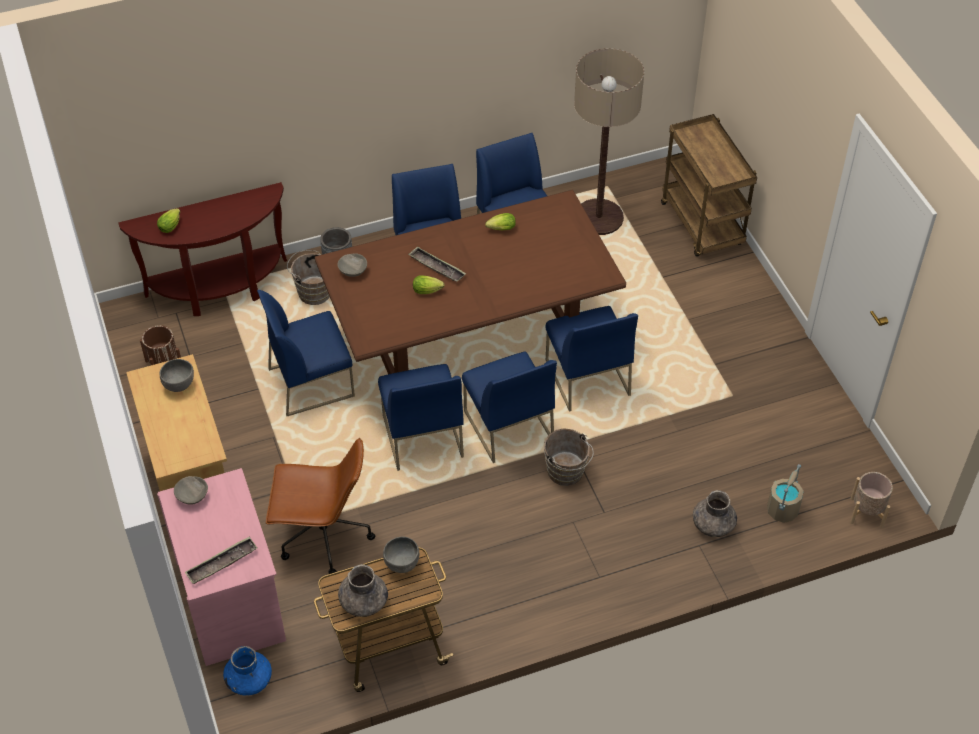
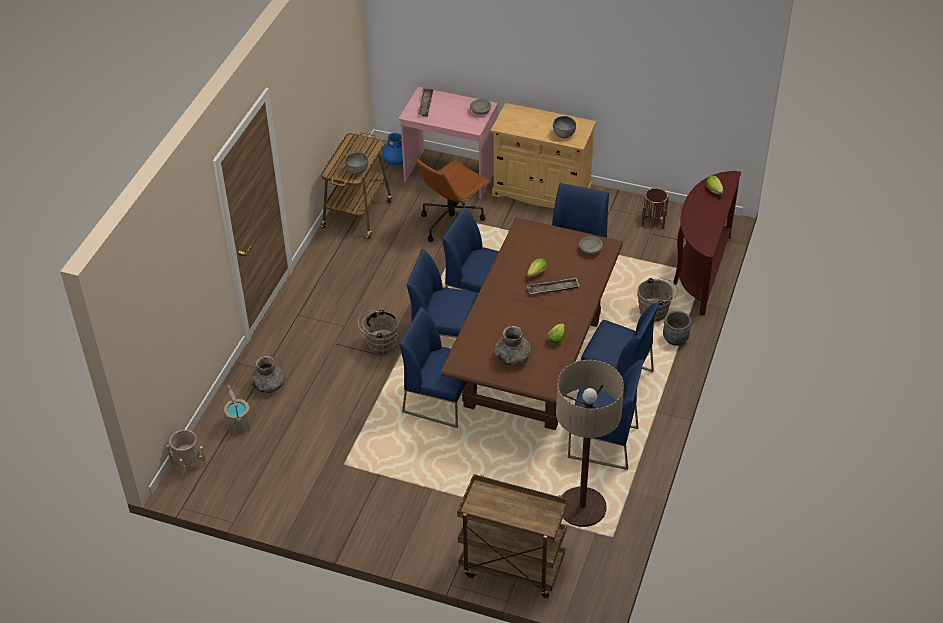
camera: 130 degrees right, 5 degrees down
grey vase [338,564,388,617] -> grey vase moved to [495,326,531,366]

